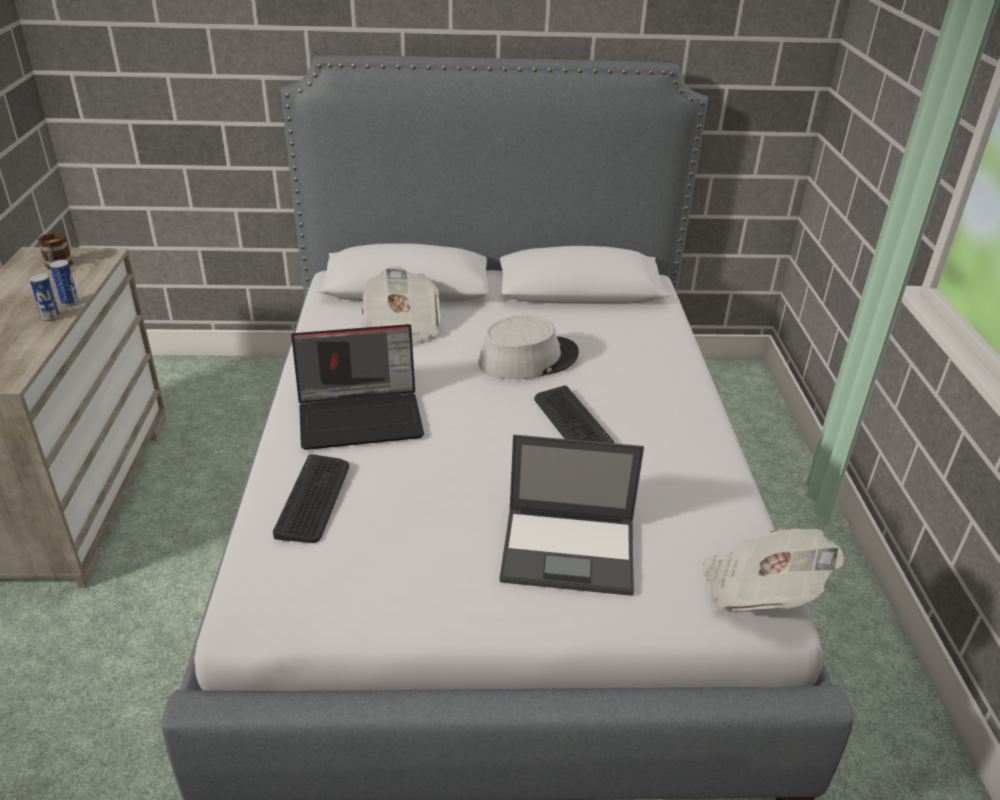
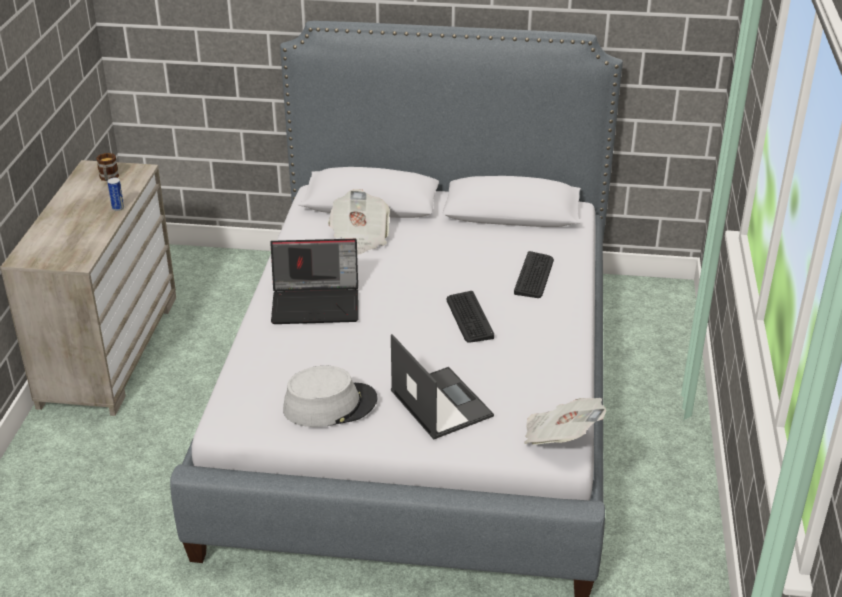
camera: 10 degrees right, 0 degrees up
can [29,273,60,322] -> none
keyboard [273,454,349,543] -> keyboard moved to [514,251,554,298]
grey hat [479,316,579,380] -> grey hat moved to [283,366,378,427]
laptop [499,435,644,596] -> laptop turned 135 degrees counterclockwise [391,334,494,440]

